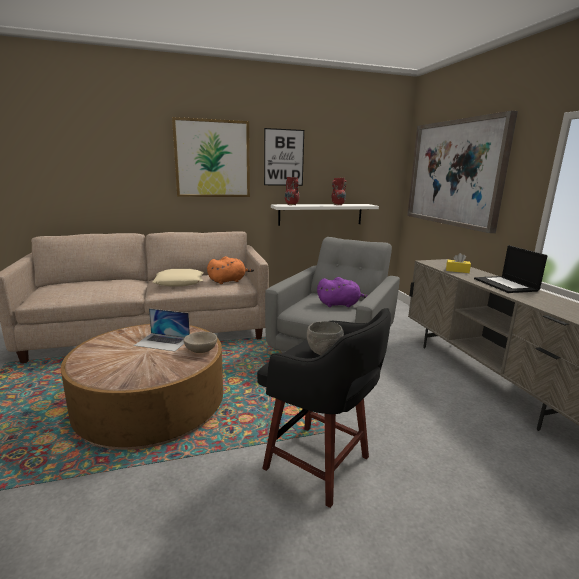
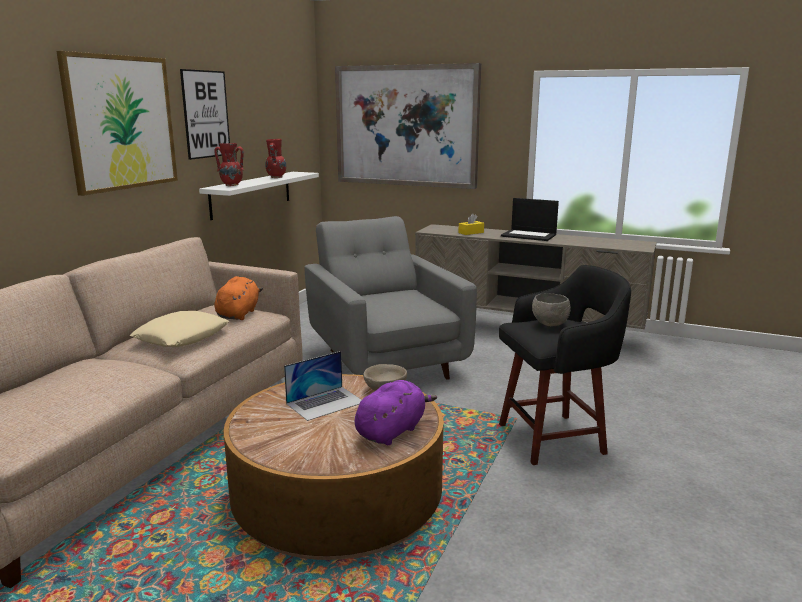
camera: 50 degrees left, 0 degrees up
purple plush toy [317,277,368,307] -> purple plush toy moved to [355,380,437,445]

